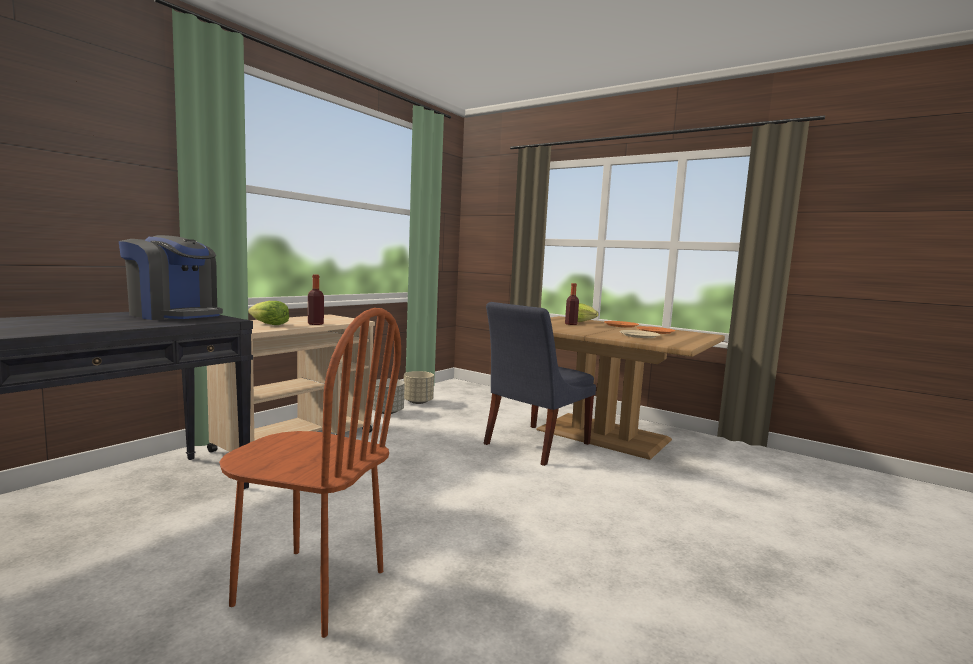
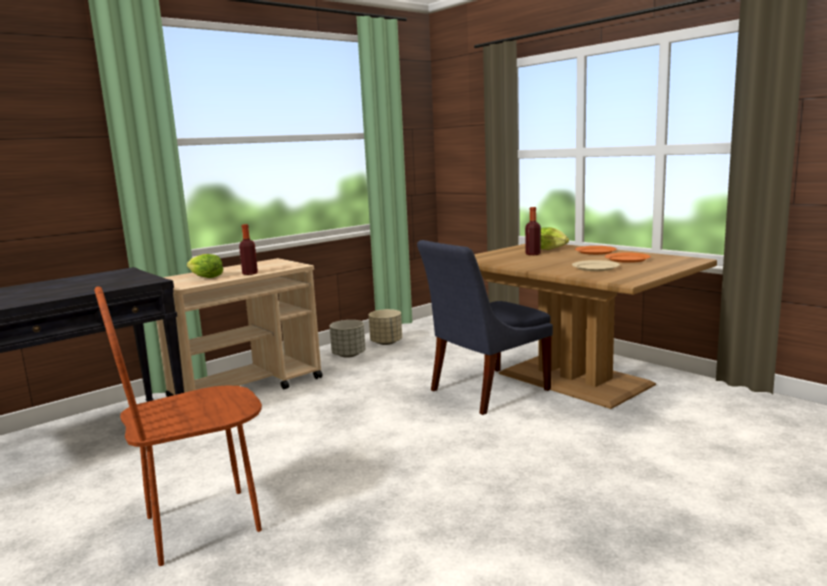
camera: 15 degrees right, 5 degrees up
coffee machine [119,235,223,320] -> none
brown chair [219,308,401,638] -> brown chair turned 120 degrees clockwise [94,286,262,566]

